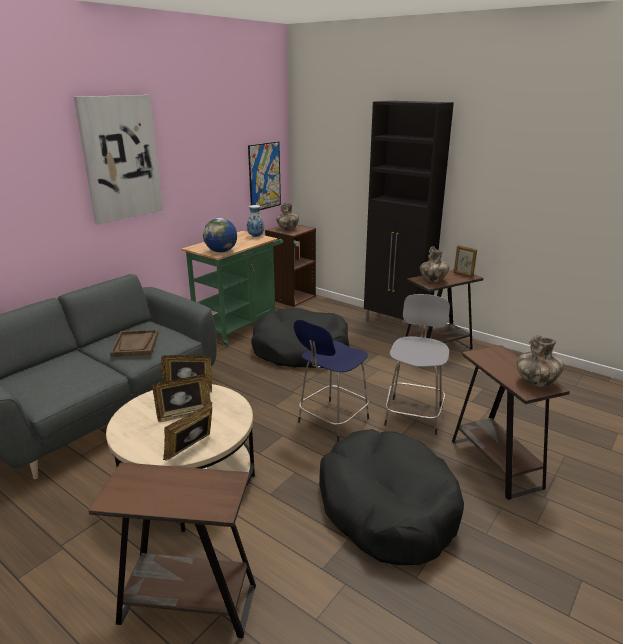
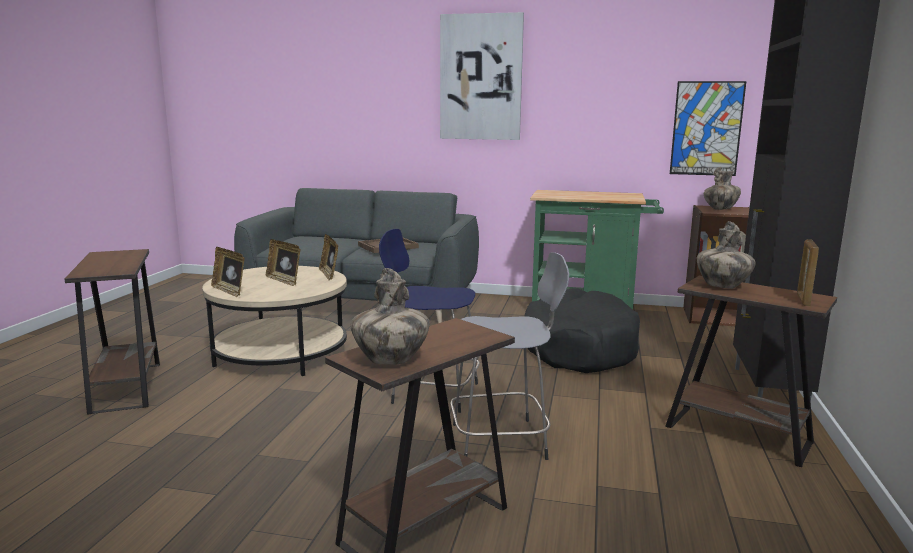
camera: 65 degrees right, 10 degrees down
picture frame [163,402,212,460] -> picture frame turned 150 degrees counterclockwise [211,247,245,297]
globe [203,218,237,253] -> none
vase [247,205,264,237] -> none
black dog bed [319,429,464,565] -> none

